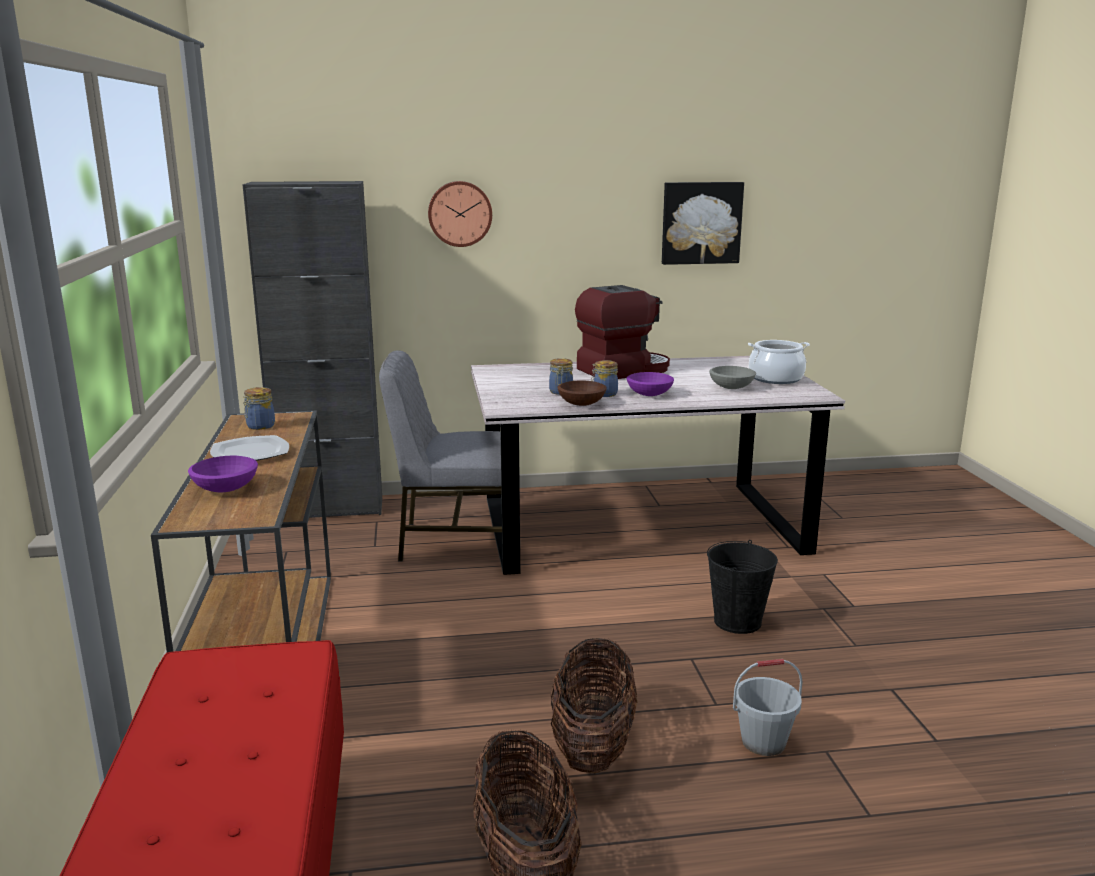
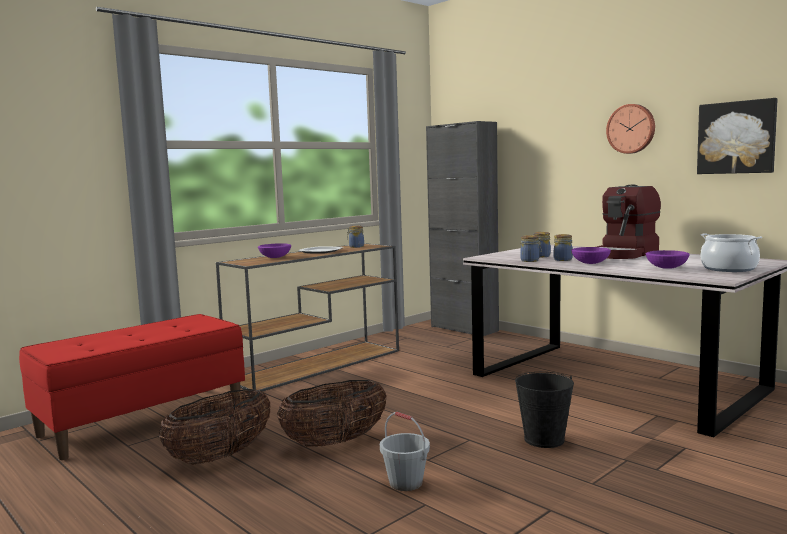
camera: 55 degrees right, 10 degrees down
grey chair [379,350,502,562] -> none
wall clock [428,181,492,247] -> wall clock moved to [606,104,655,154]
brown bowl [558,381,607,406] -> jar [520,235,542,262]
coffee machine [575,285,670,379] -> coffee machine turned 105 degrees clockwise [597,185,661,259]
grey bowl [709,366,756,389] -> purple bowl [646,250,690,269]

